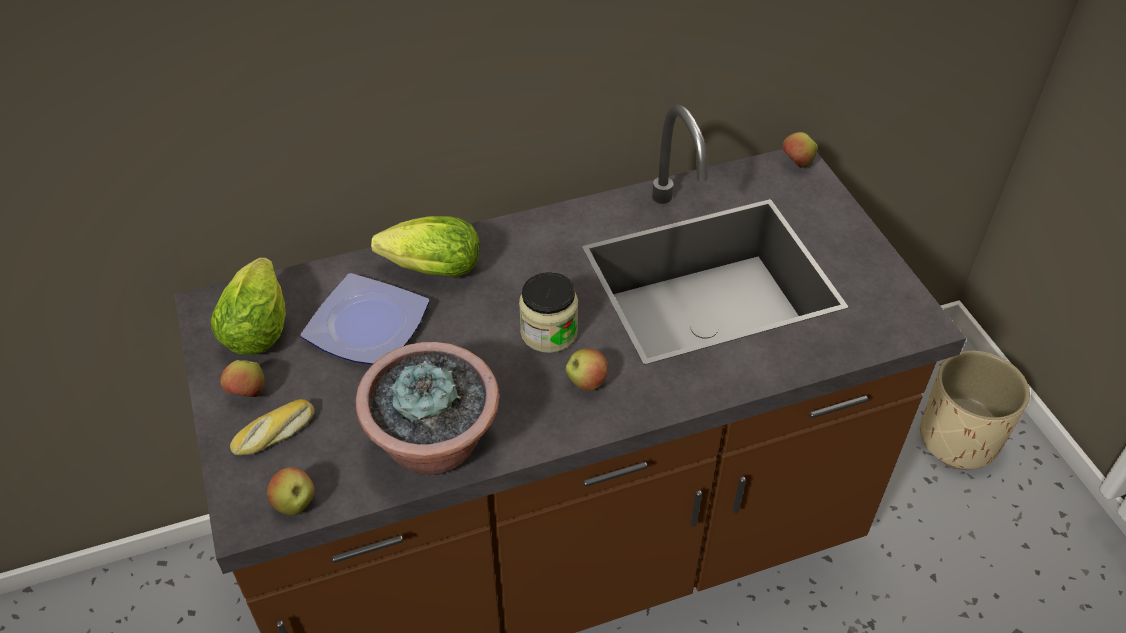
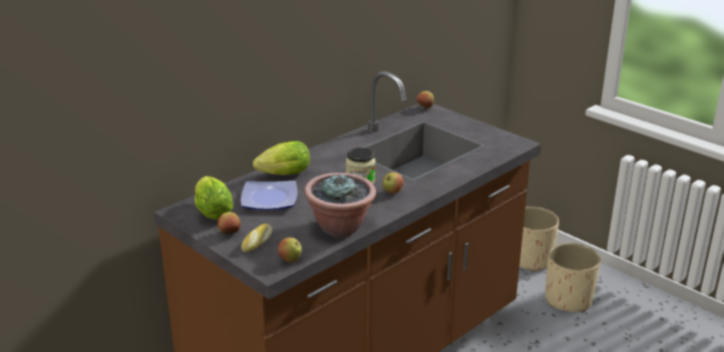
camera: 25 degrees left, 20 degrees down
none -> beige planter [545,243,601,313]

